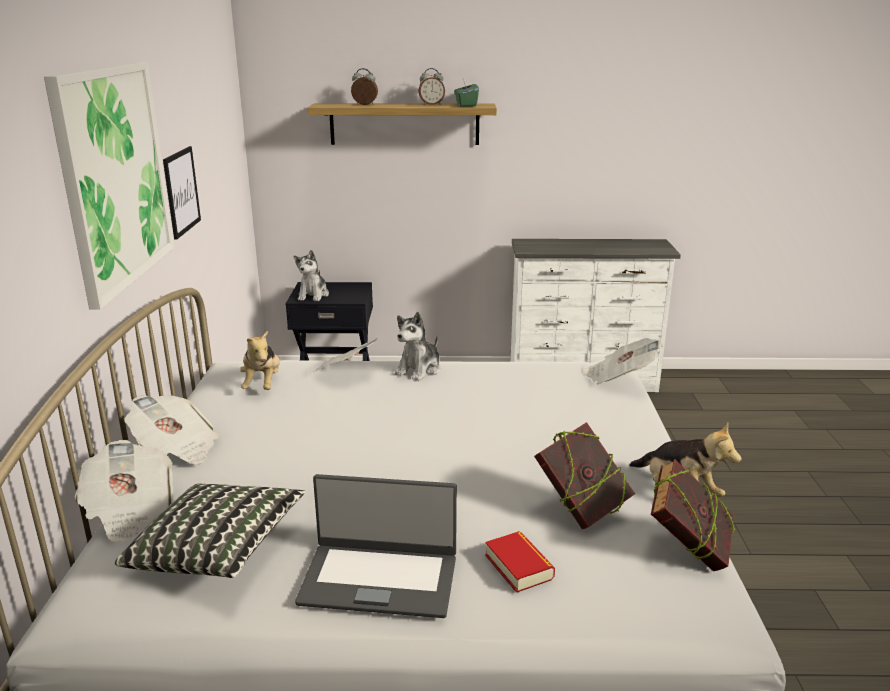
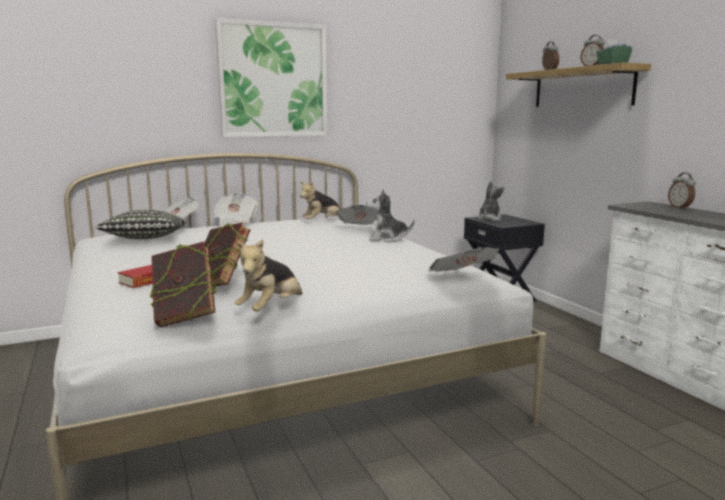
camera: 65 degrees right, 10 degrees down
picture [163,146,201,240] -> none
plush toy [294,250,329,301] -> plush toy turned 135 degrees clockwise [478,181,505,221]
laptop [295,474,457,618] -> none
none -> alarm clock [668,172,696,209]

